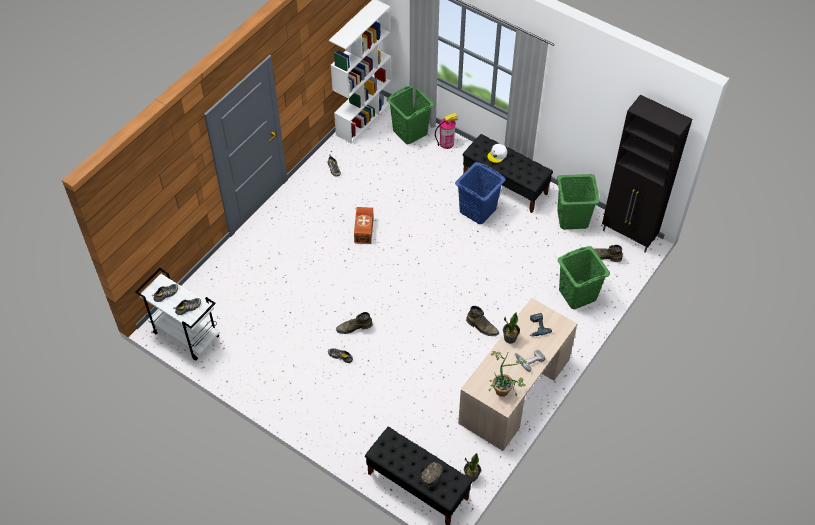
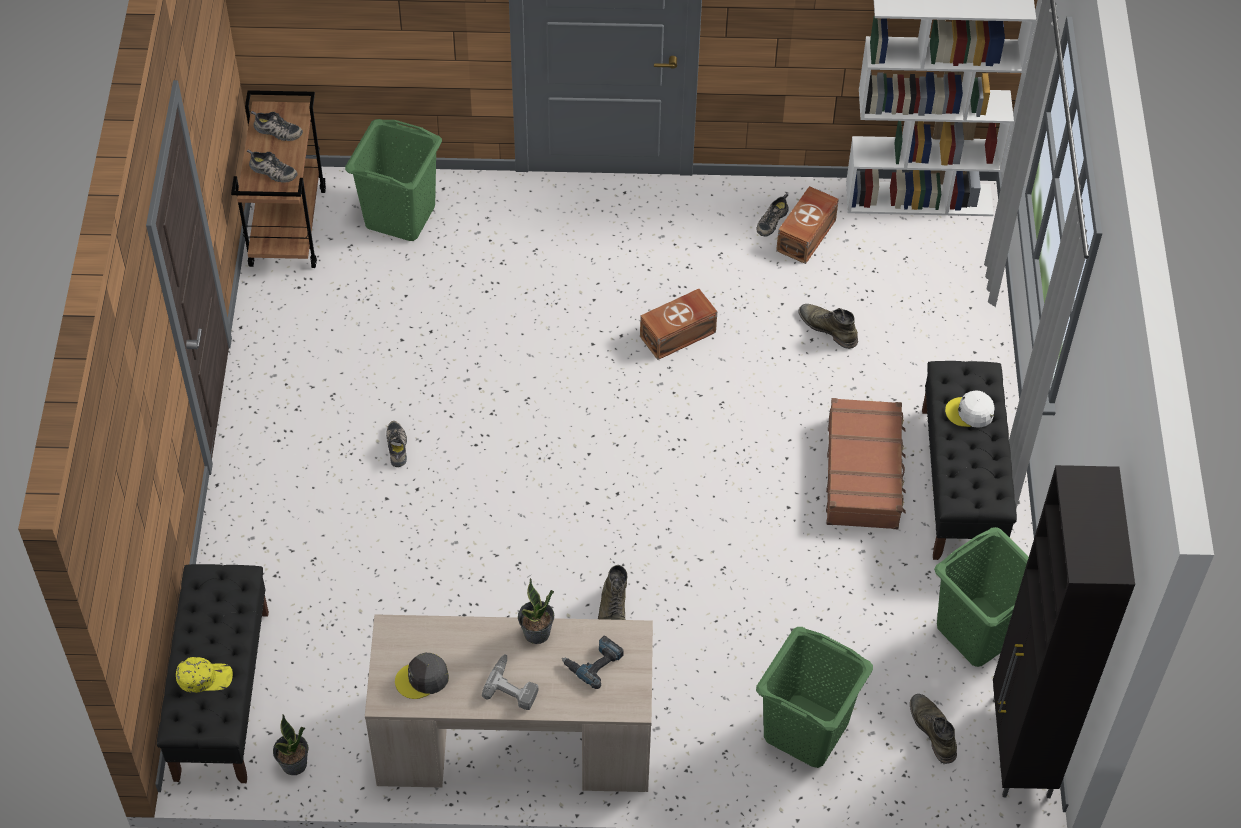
camera: 55 degrees right, 0 degrees up
white cart [135,268,220,361] -> brown cart [231,90,326,268]
green boot [336,312,373,334] -> green boot moved to [798,304,858,349]
green laundry basket [386,85,434,145] -> green laundry basket moved to [345,119,442,241]
green cap [421,462,443,487] -> yellow cap [176,657,233,693]
fire extinguisher [435,113,458,149] -> none
blue laundry basket [455,162,506,224] -> brown suitcase [826,398,906,529]
potted plant [489,351,527,397] -> grey cap [395,653,449,699]
none -> brown storage box [776,186,839,264]

